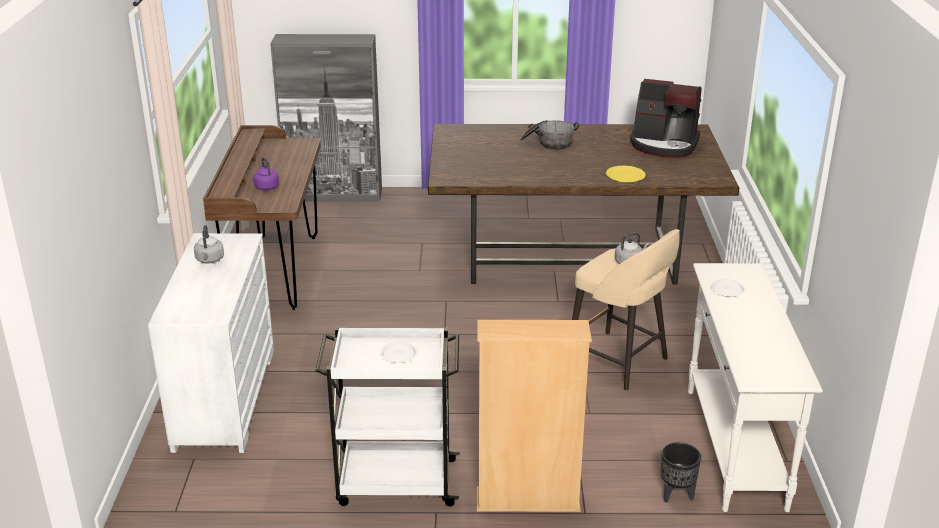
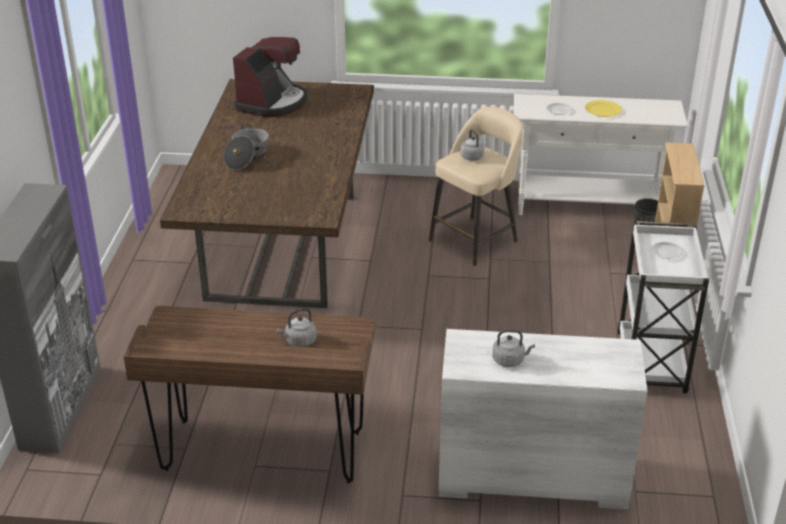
camera: 85 degrees left, 5 degrees up
purple kettle [253,157,279,190] -> grey kettle [276,308,317,347]
yellow plate [606,166,646,183] -> yellow plate moved to [585,100,622,117]

